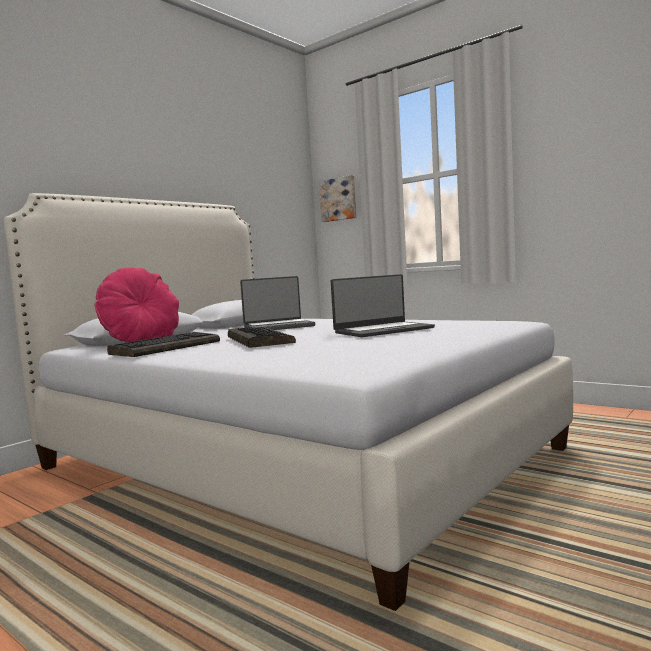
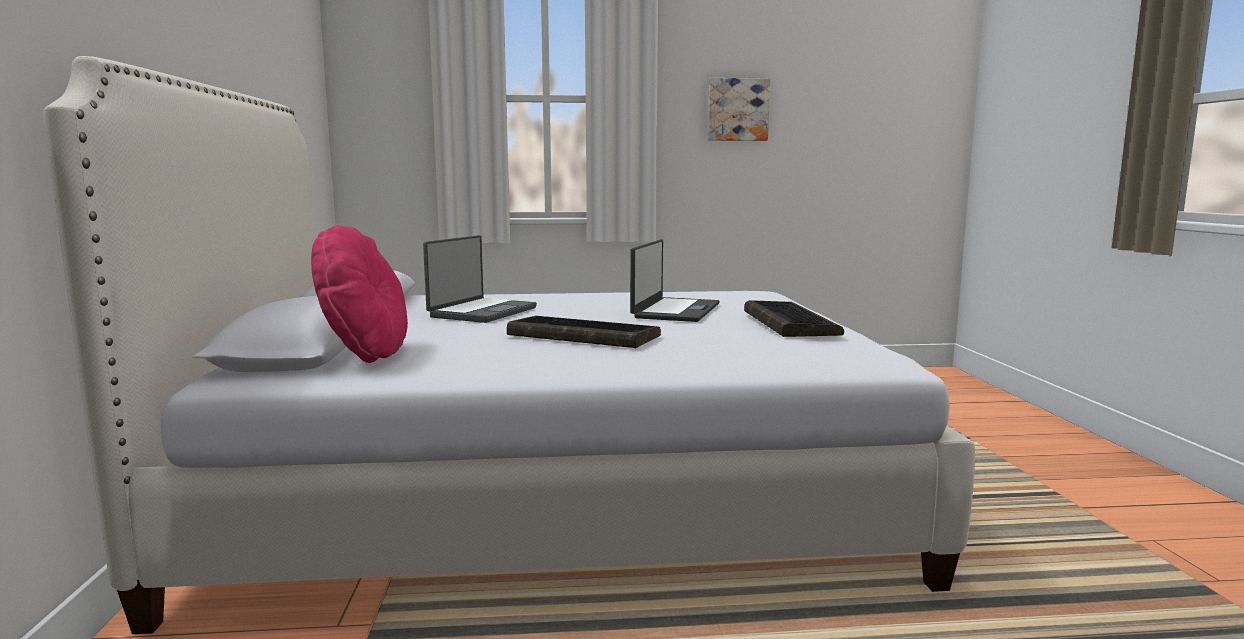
camera: 45 degrees left, 5 degrees up
keyboard [107,332,220,357] -> keyboard moved to [744,300,844,337]
picture [319,175,356,222] -> picture moved to [708,78,770,141]

